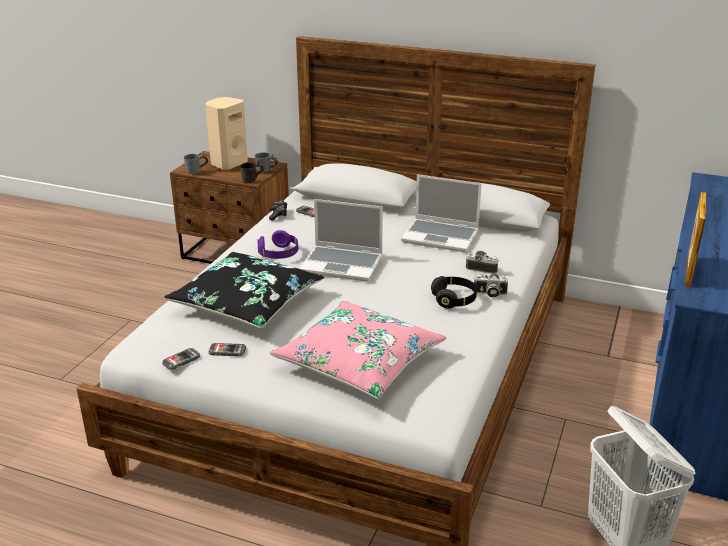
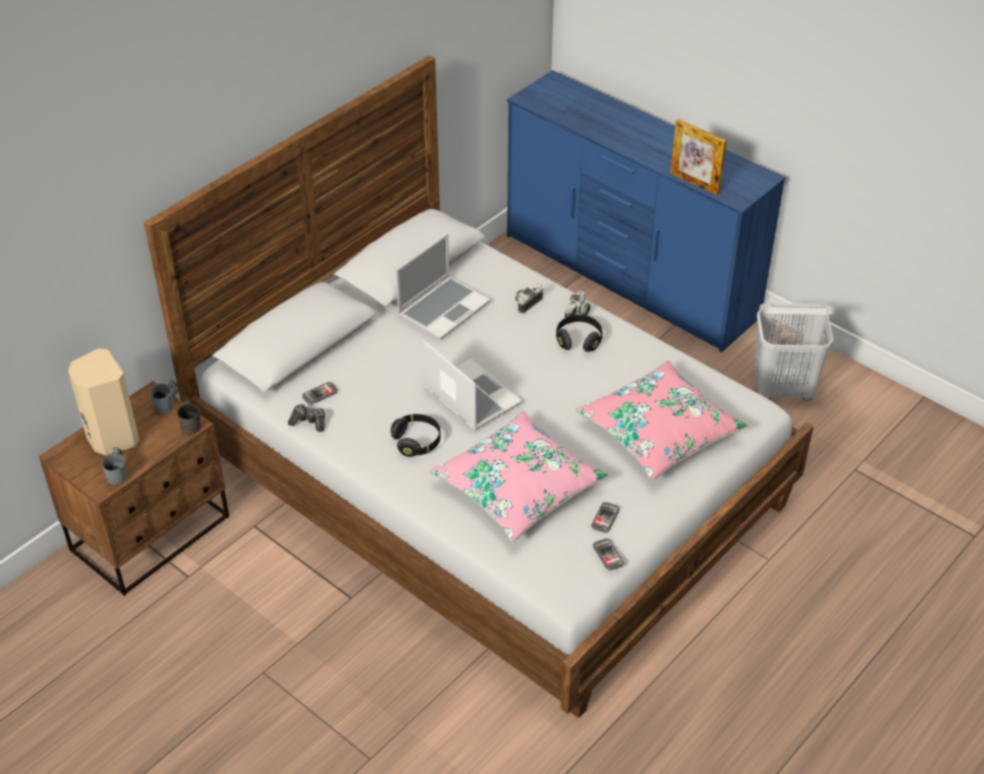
camera: 70 degrees left, 15 degrees up
black pillow [164,252,324,328] -> pink pillow [430,411,608,542]
purple headphones [257,230,298,259] -> black headphones [390,414,441,457]
laptop [299,199,383,282] -> laptop turned 75 degrees counterclockwise [423,340,522,431]

